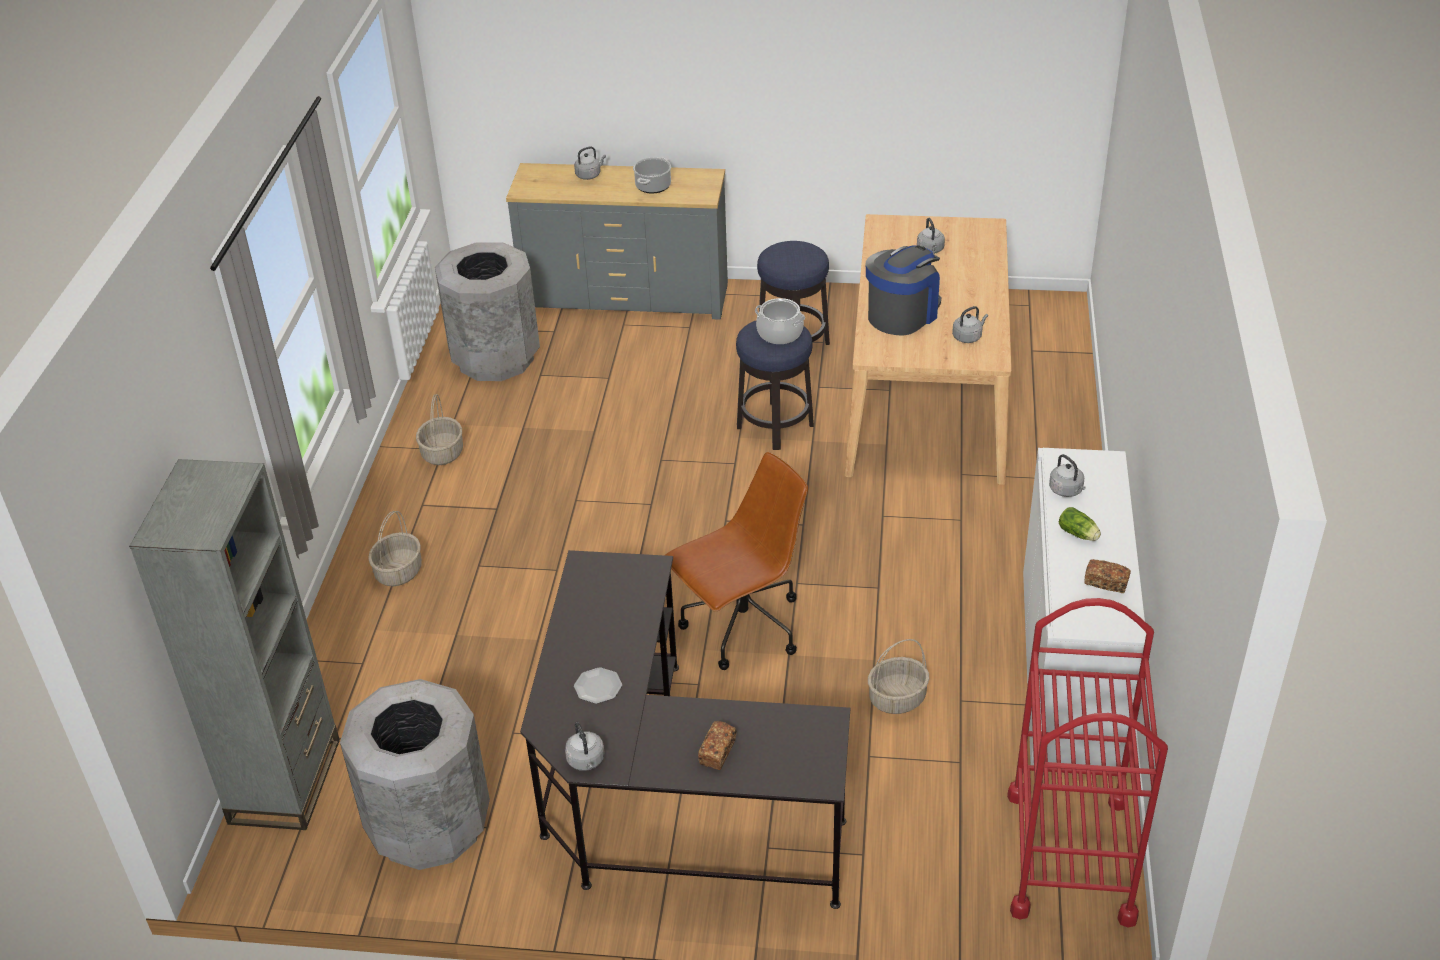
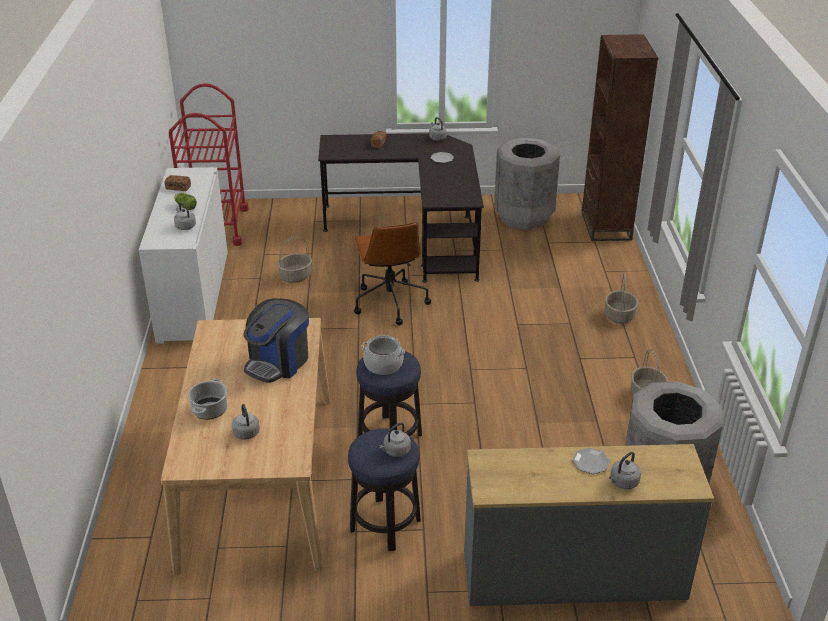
camera: 170 degrees right, 5 degrees down
grey bookcase [129,459,340,830] -> brown bookcase [581,34,658,241]
cooking pot [633,157,671,194] -> cooking pot moved to [188,379,228,420]
brown office chair [665,452,808,670] -> brown office chair turned 60 degrees counterclockwise [354,222,431,325]
grey kettle [952,306,988,343] -> grey kettle moved to [379,422,411,457]
none -> plate [572,448,610,474]

